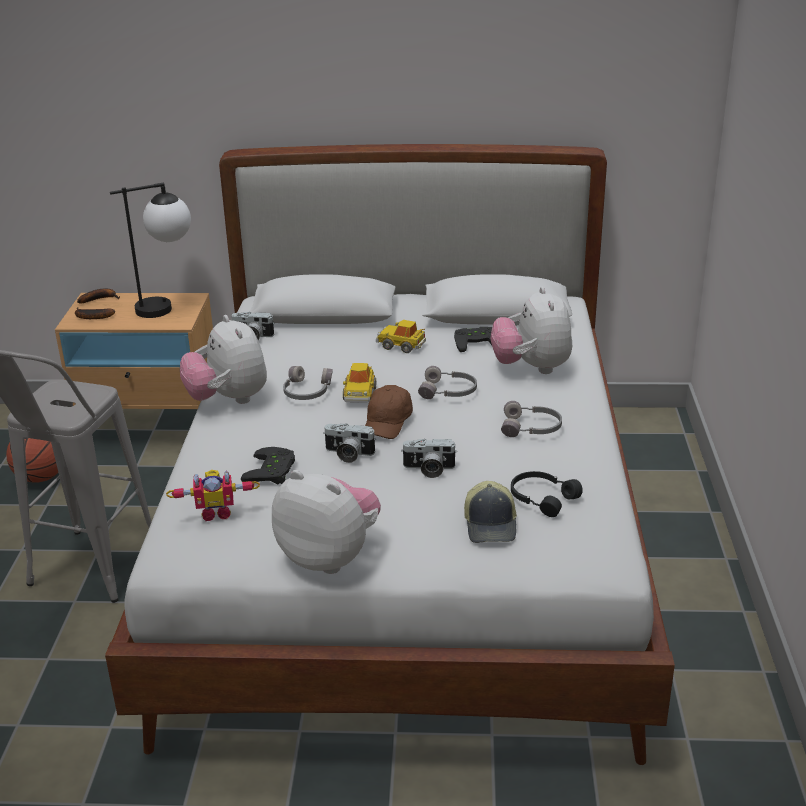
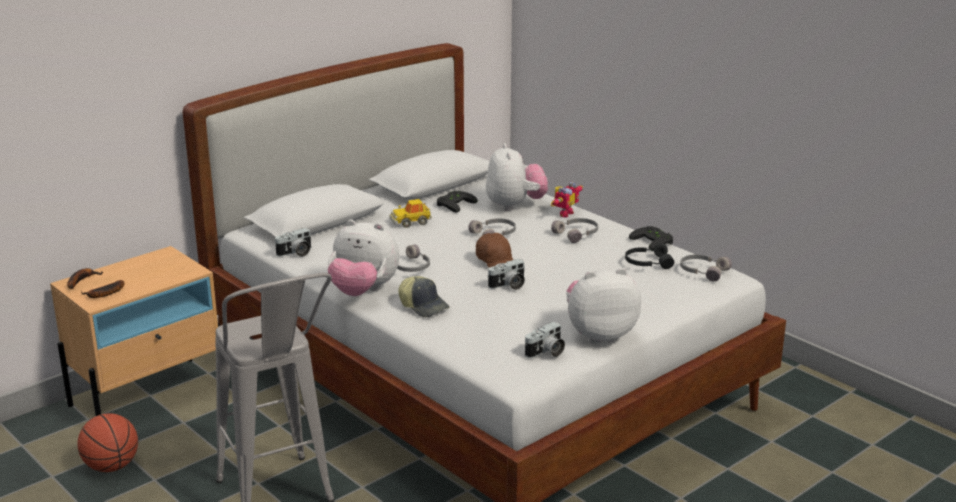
camera: 45 degrees left, 5 degrees down
table lamp [110,183,191,318] -> none
toy robot [166,470,260,521] -> toy robot moved to [551,182,583,218]
black game controller [241,447,295,484] -> black game controller moved to [629,226,673,251]
toy car [343,363,376,403] -> none
camera [402,439,457,478] -> camera moved to [525,321,565,358]
cap [464,481,517,543] -> cap moved to [398,276,449,317]
plush toy [491,287,572,374] -> plush toy turned 135 degrees counterclockwise [486,143,548,211]
none -> grey headphones [680,255,732,282]

